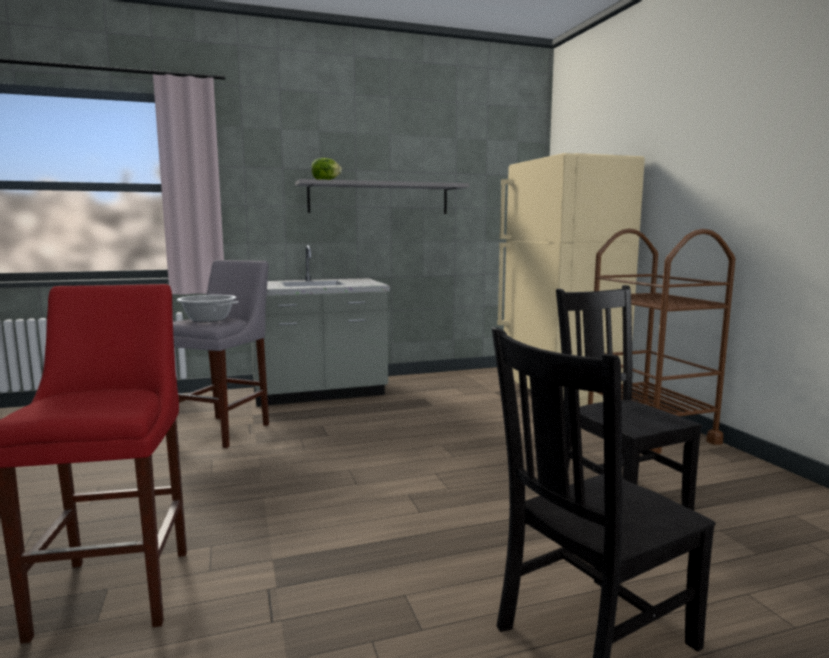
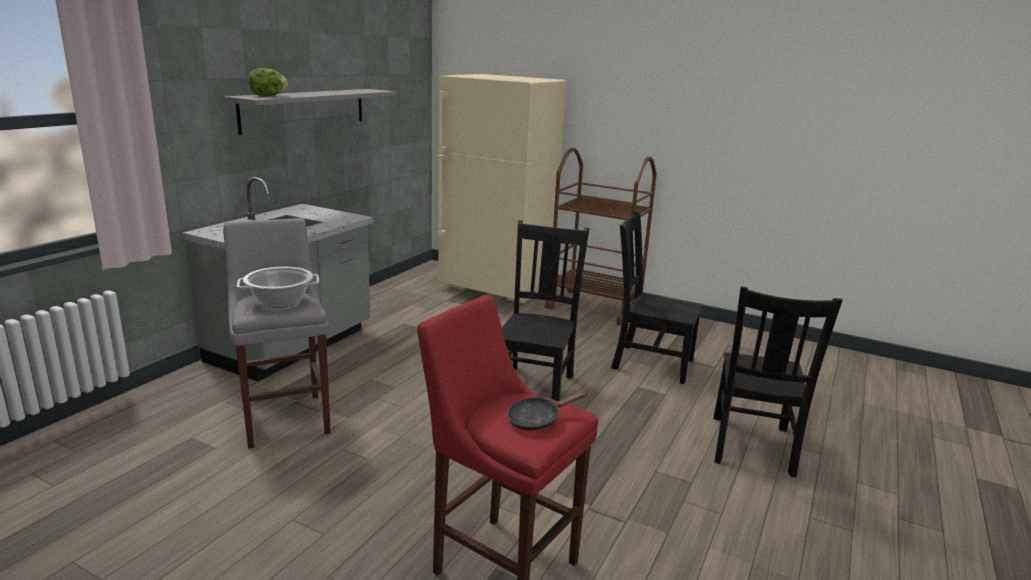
camera: 45 degrees left, 10 degrees up
none -> black chair [502,220,589,401]
none -> black frying pan [507,390,589,431]

